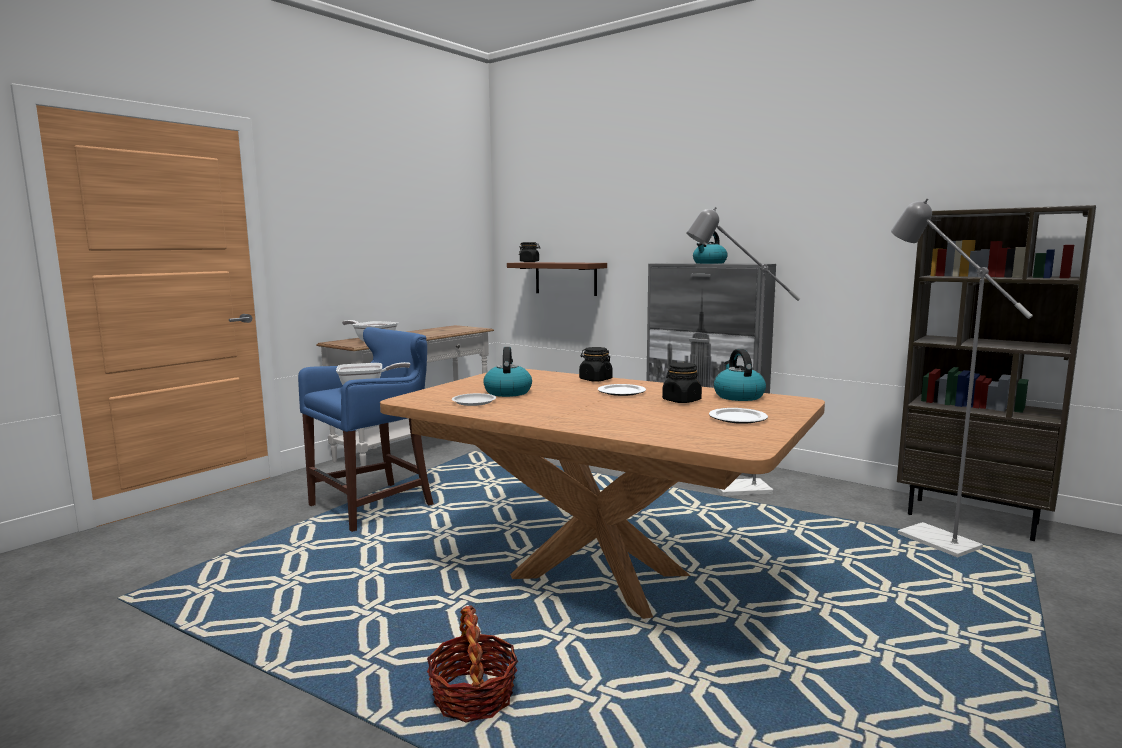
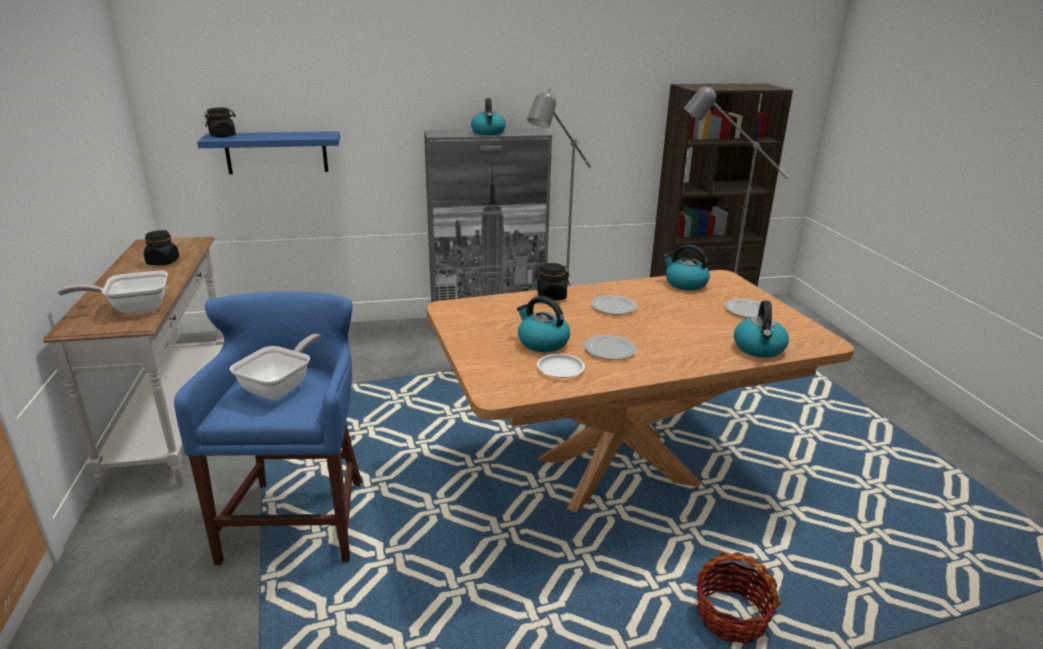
camera: 50 degrees left, 15 degrees up
brown shelf [507,262,607,296] -> blue shelf [197,131,340,174]
black jar [662,362,702,403] -> black jar moved to [144,230,179,265]
none -> plate [584,335,636,360]
none -> kettle [734,300,789,358]

